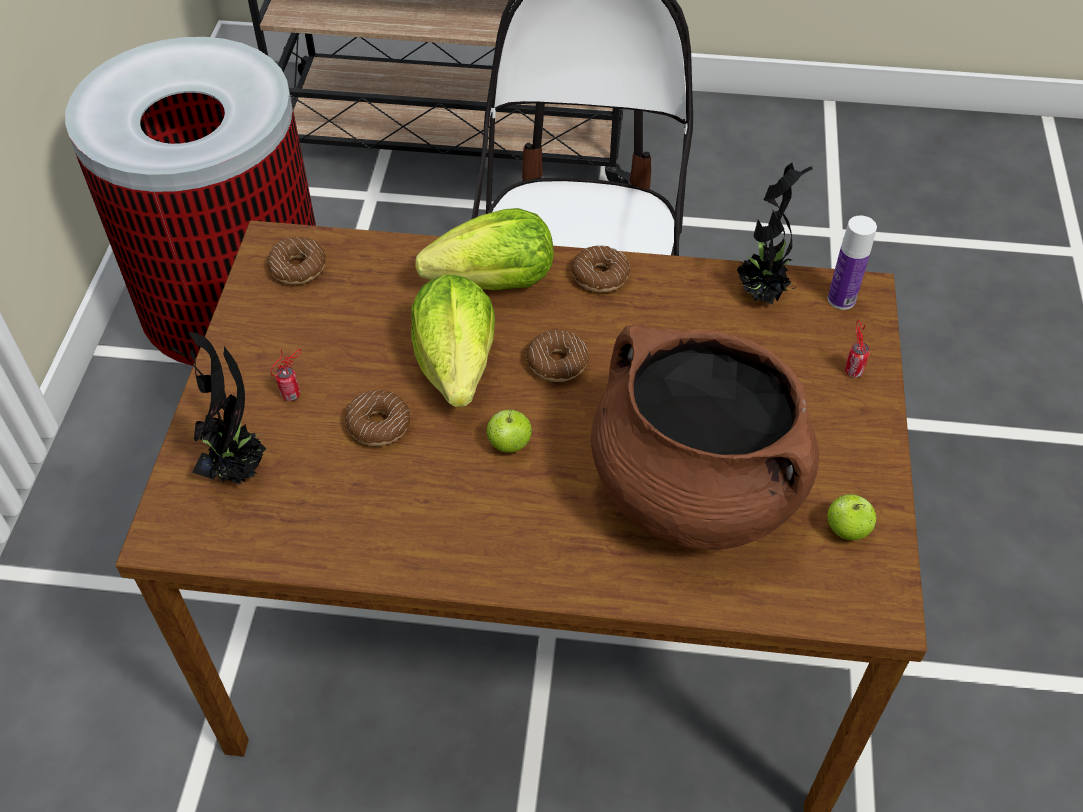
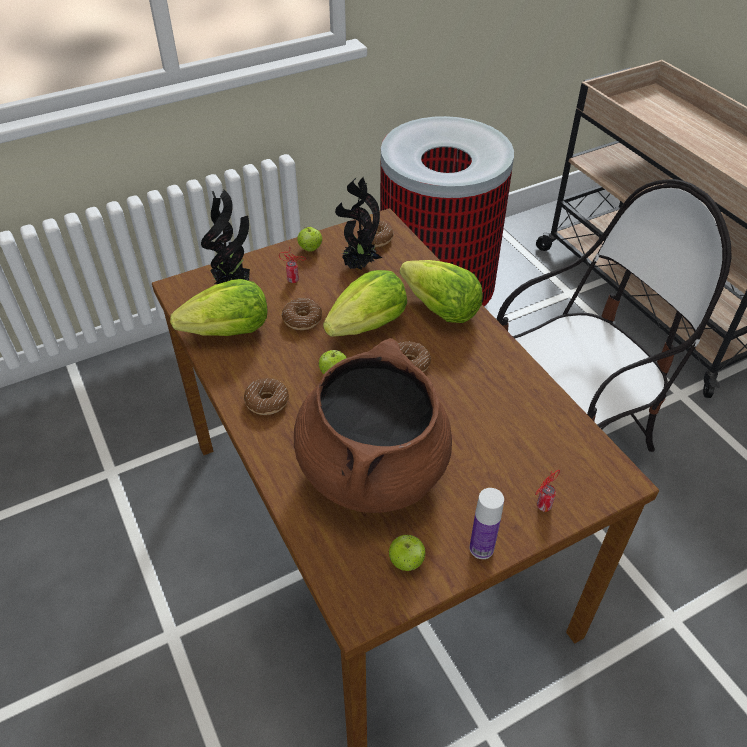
camera: 55 degrees right, 5 degrees down
donut [571,245,630,293] -> donut moved to [244,378,289,415]
potted plant [737,163,813,304] -> potted plant moved to [335,177,382,269]
bottle [828,216,877,310] -> bottle moved to [469,488,504,559]
none -> lettuce [170,279,267,336]
none -> apple [297,227,322,252]

